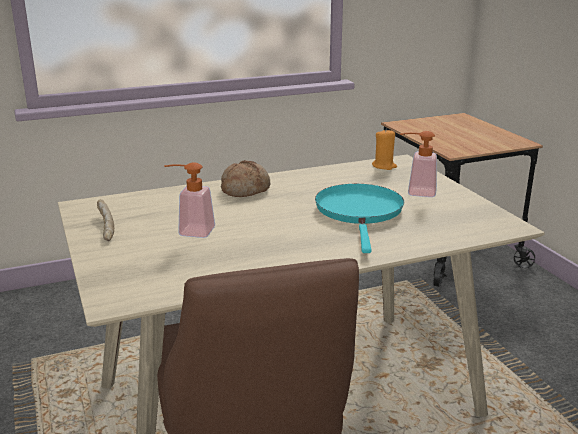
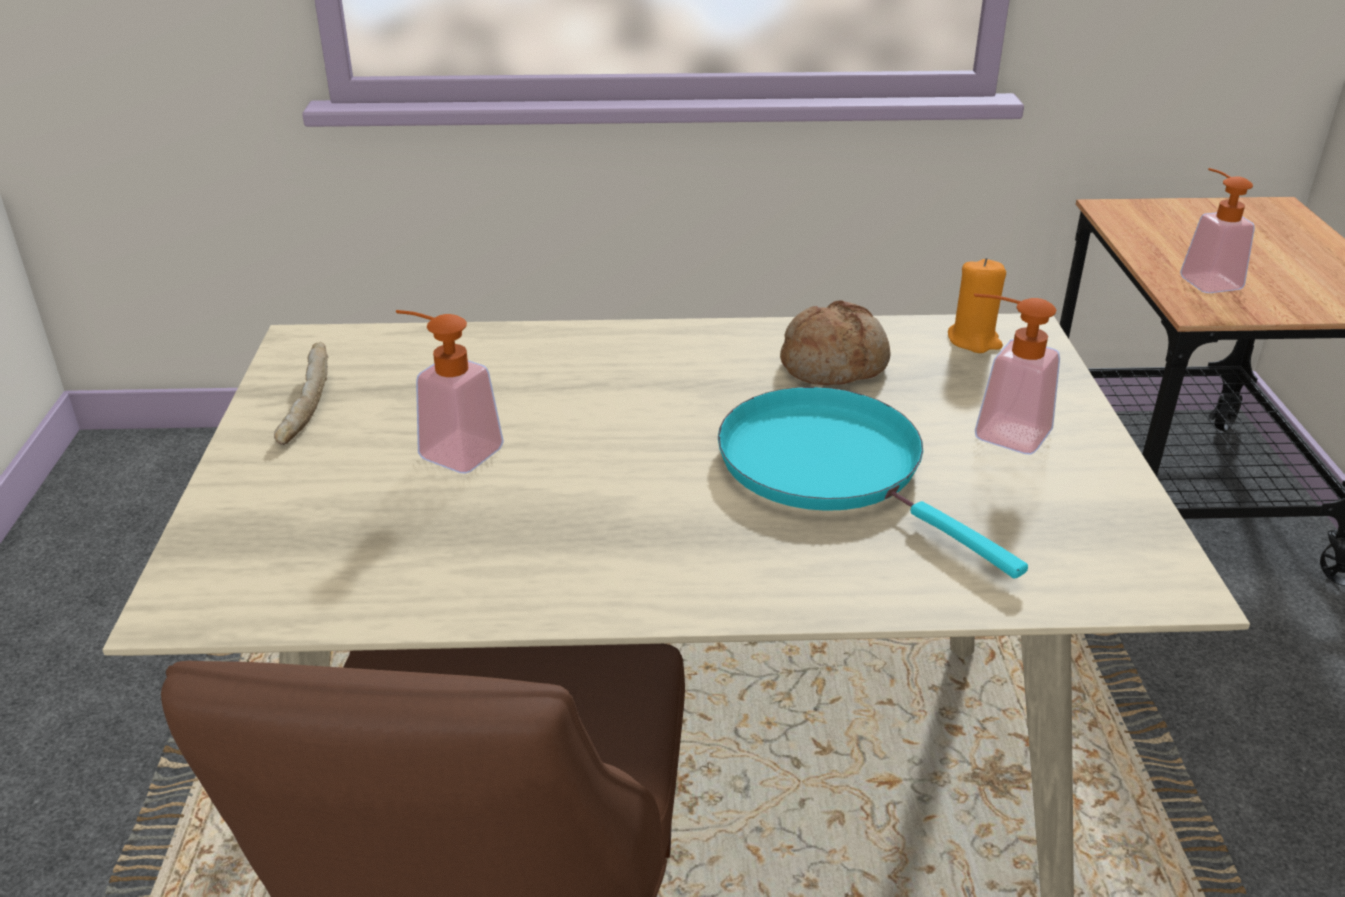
camera: 20 degrees right, 10 degrees up
bread [221,160,270,197] -> bread moved to [780,300,891,385]
turquoise frying pan [315,184,404,253] -> turquoise frying pan turned 60 degrees counterclockwise [718,387,1028,579]
none -> soap dispenser [1180,168,1255,293]

